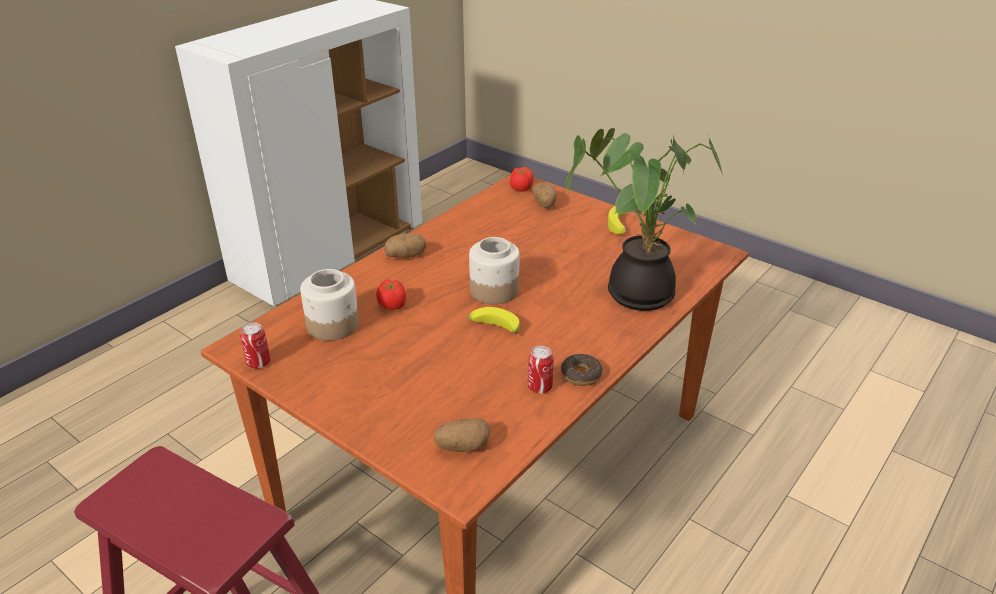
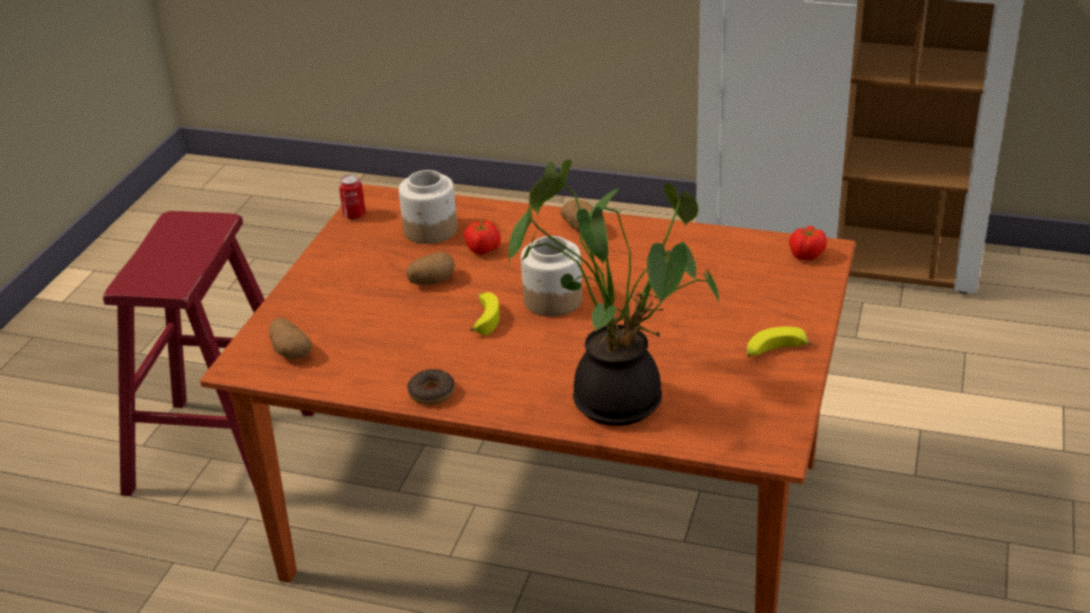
camera: 70 degrees right, 0 degrees up
can [528,346,554,394] -> none
potato [532,182,557,208] -> potato moved to [406,252,455,285]

